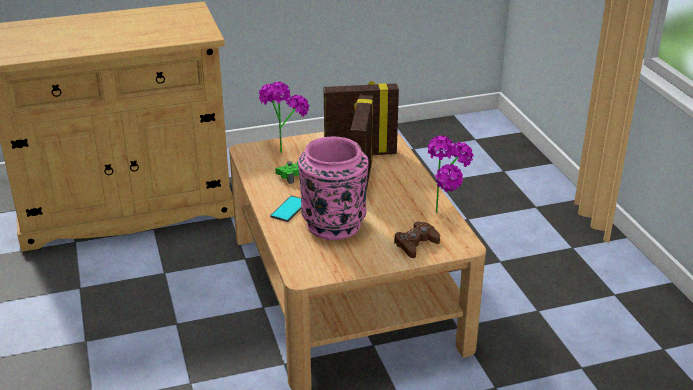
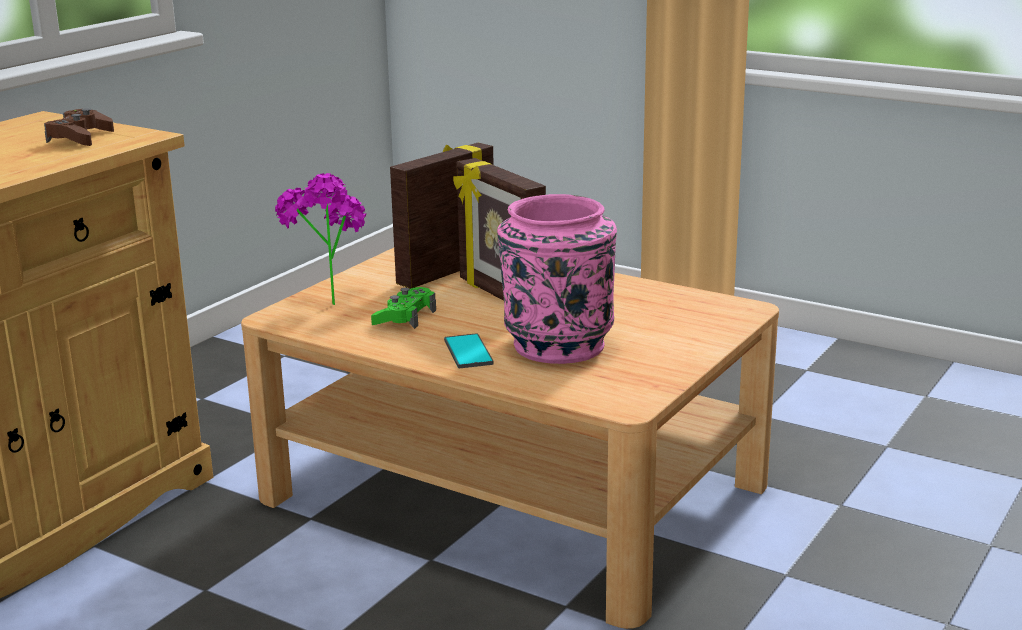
camera: 40 degrees left, 10 degrees down
brown game controller [394,221,440,258] -> brown game controller moved to [44,108,114,146]
potted plant [428,135,474,212] -> none

